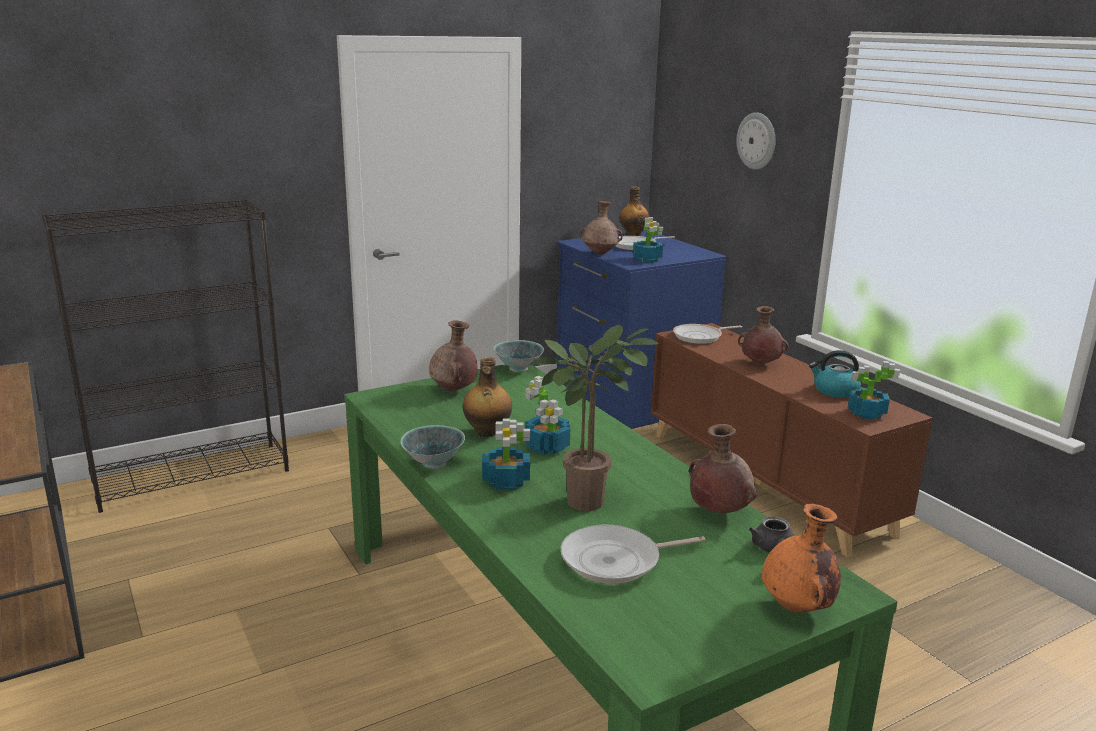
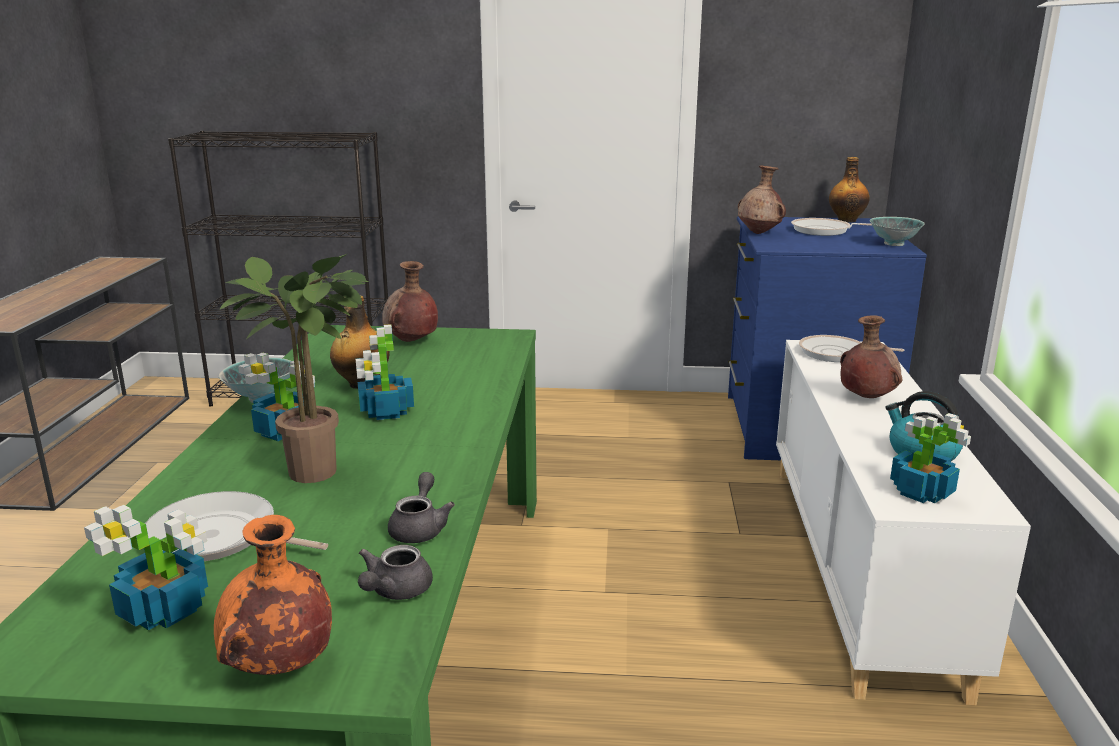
camera: 35 degrees right, 0 degrees up
bowl [494,340,544,372] -> bowl moved to [870,217,925,246]
potted plant [633,217,663,262] -> potted plant moved to [84,505,208,630]
brown cabinet [651,323,933,557] -> white cabinet [776,340,1031,705]
brown vase [689,424,757,513] -> grey teapot [388,472,455,543]
wall clock [736,112,776,170] -> none

